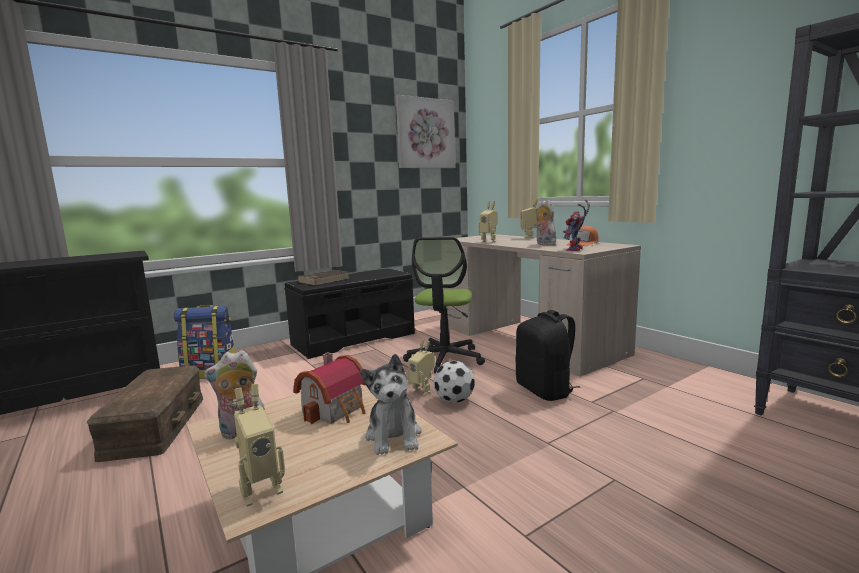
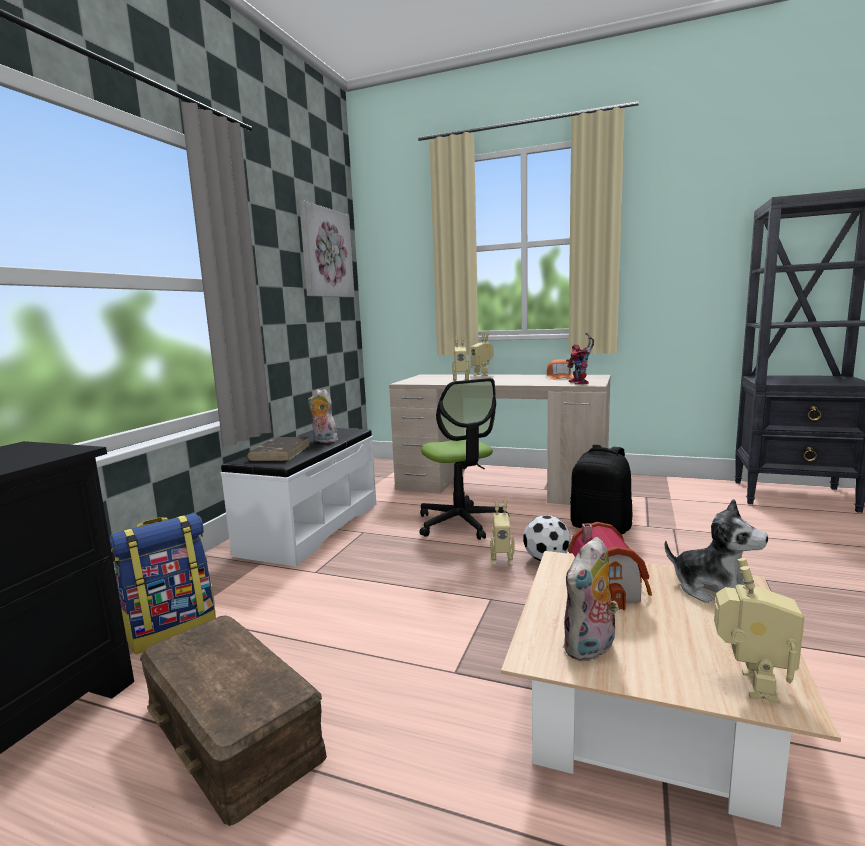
camera: 35 degrees left, 0 degrees up
black bench [284,268,415,359] -> white bench [221,428,376,567]
plush toy [536,200,556,246] -> plush toy moved to [308,389,338,443]

